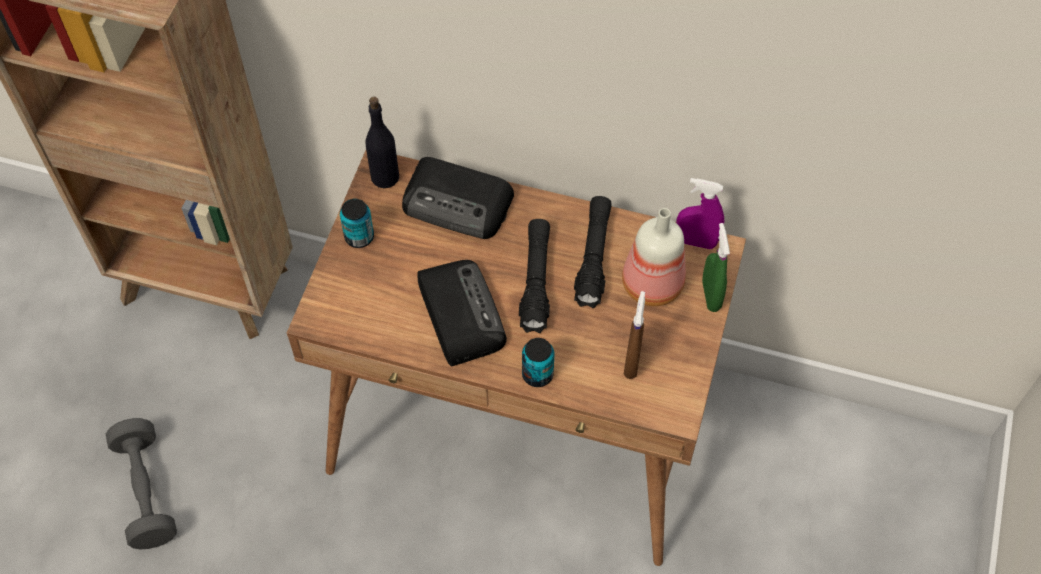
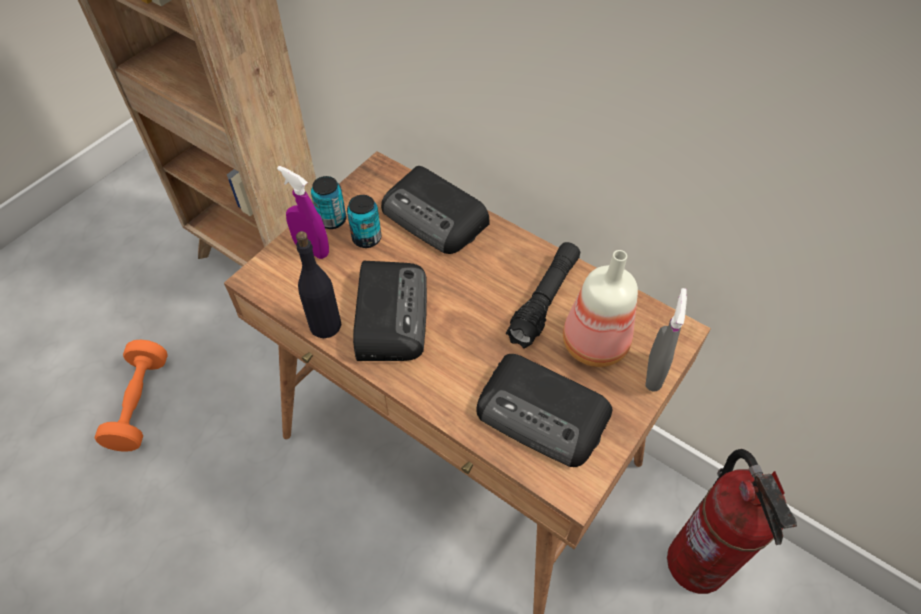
camera: 20 degrees right, 5 degrees down
grey dumbbell [106,418,177,549] -> orange dumbbell [94,339,168,452]
black bottle [365,97,399,188] -> black bottle moved to [296,231,341,338]
black flashlight [519,219,550,333] -> none
can [522,338,554,387] -> can moved to [347,195,381,248]
brown spray bottle [624,291,645,379] -> radio [476,354,613,467]
purple spray bottle [676,178,724,249] -> purple spray bottle moved to [277,166,329,259]
green spray bottle [702,223,730,312] -> grey spray bottle [645,288,687,392]
none -> fire extinguisher [667,449,797,594]

